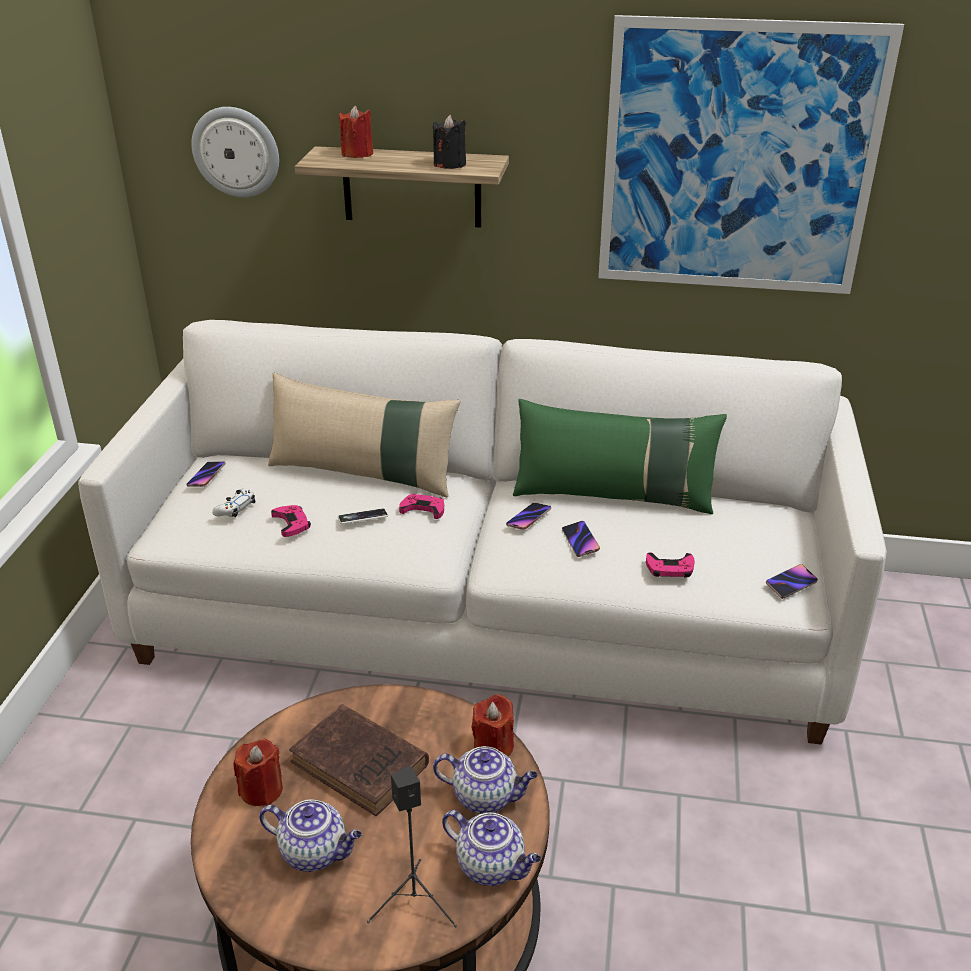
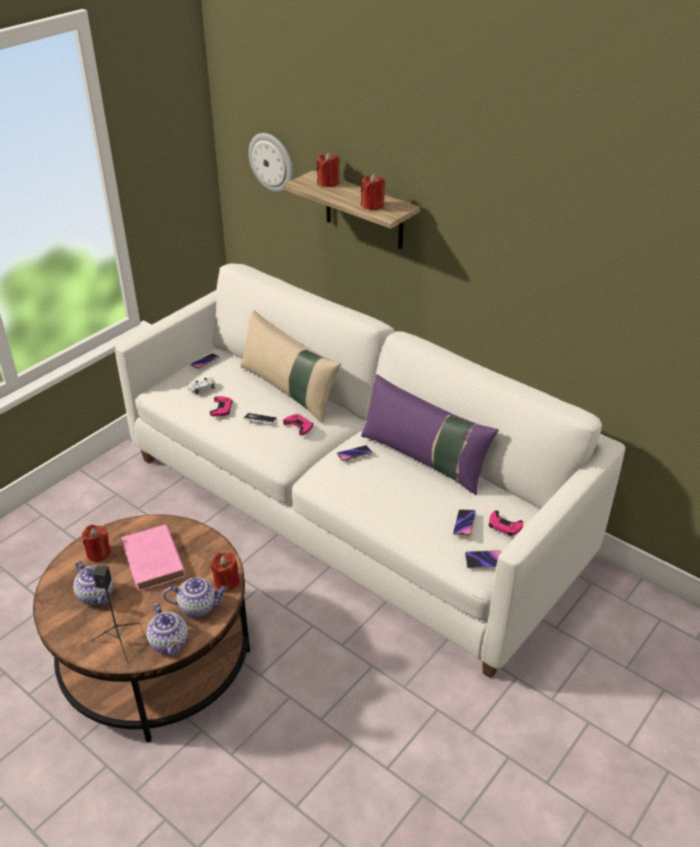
camera: 30 degrees right, 5 degrees up
brown book [289,704,429,816] -> pink book [122,525,186,591]
black candle [433,115,466,169] -> red candle [361,174,385,211]
teapot [433,746,538,814] -> teapot turned 45 degrees counterclockwise [163,577,228,617]
green pillow [513,399,727,514] -> purple pillow [361,374,499,495]
phone [562,521,600,557] -> phone moved to [453,509,476,536]
picture [598,15,904,294] -> none
pink game controller [646,552,695,578] -> pink game controller moved to [489,510,524,536]

